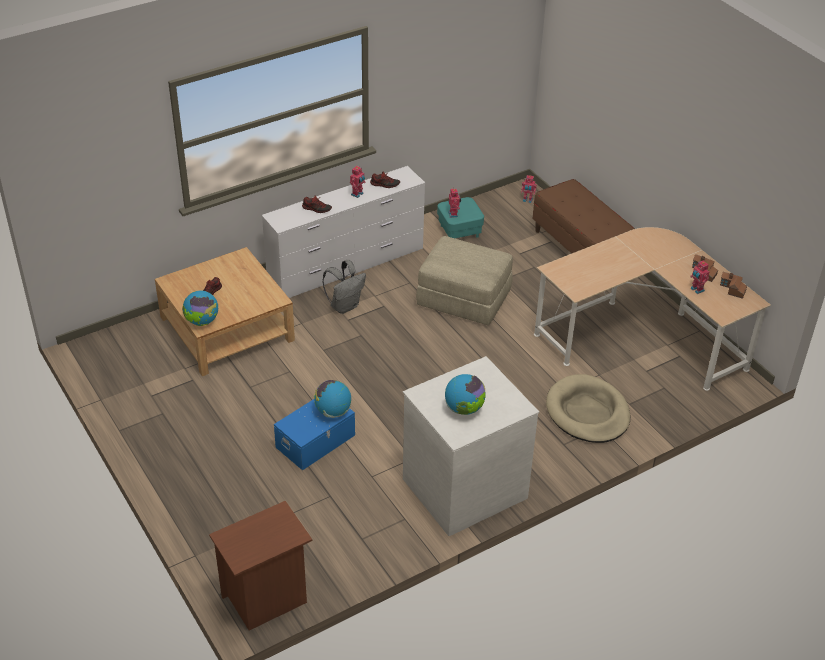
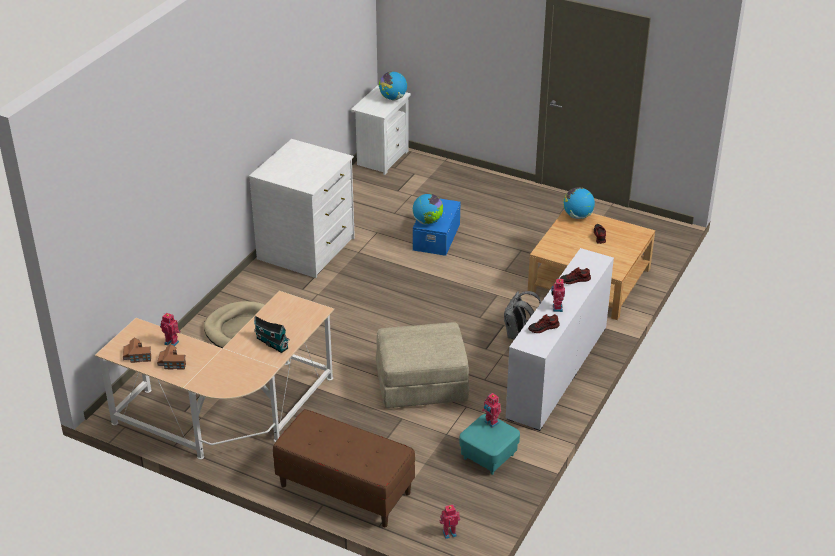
camera: 150 degrees right, 5 degrees down
brown nightstand [209,501,312,631] -> white nightstand [351,85,411,175]
globe [445,374,486,415] -> globe moved to [379,72,407,101]
none -> toy house [254,316,289,353]

